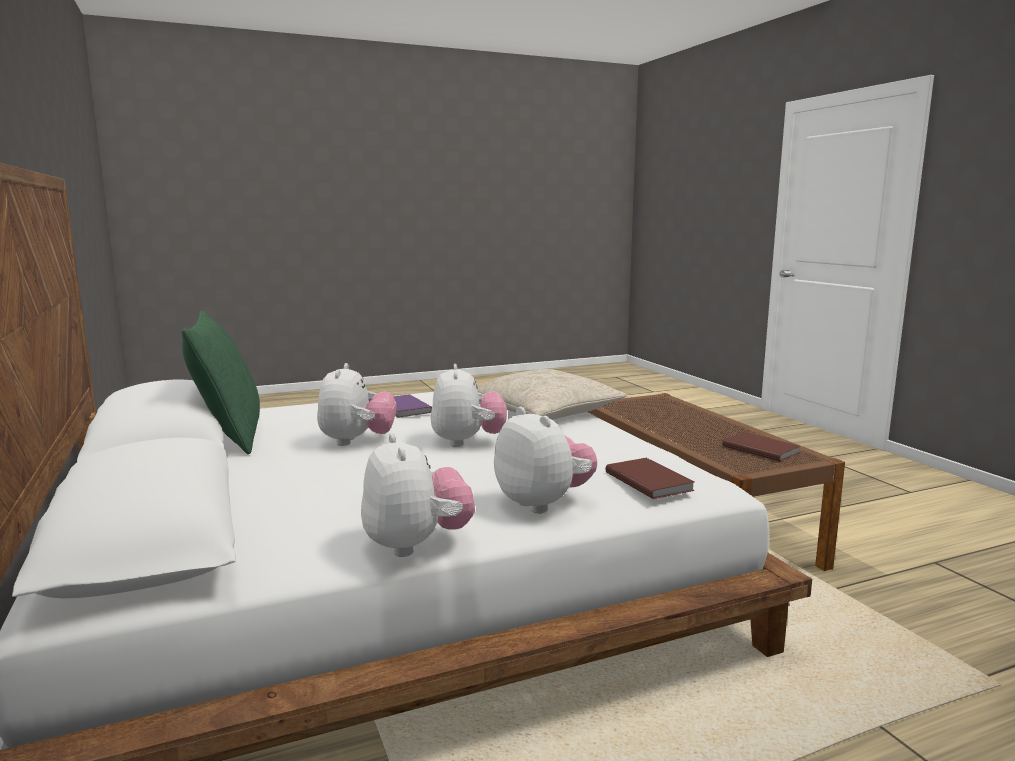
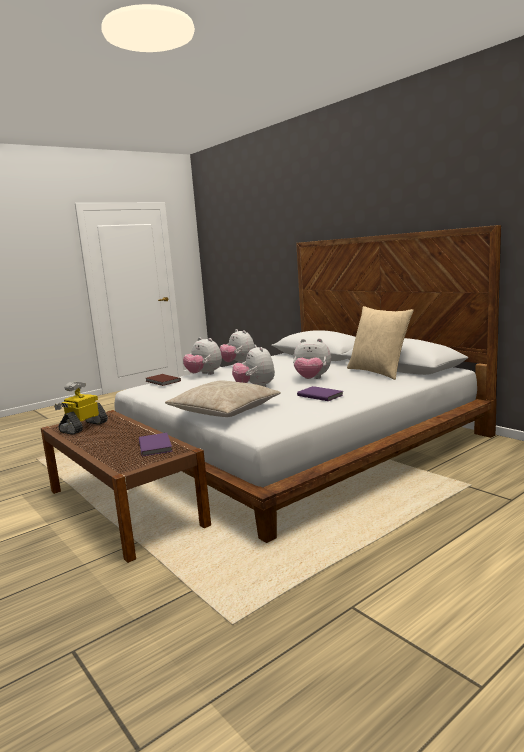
camera: 165 degrees right, 0 degrees up
green pillow [182,311,260,454] -> beige pillow [347,306,414,380]
plush toy [317,363,396,446] -> plush toy turned 60 degrees counterclockwise [293,338,331,379]
brown book [722,432,800,462] -> toy robot [54,382,108,435]
none -> purple book [139,433,173,456]

